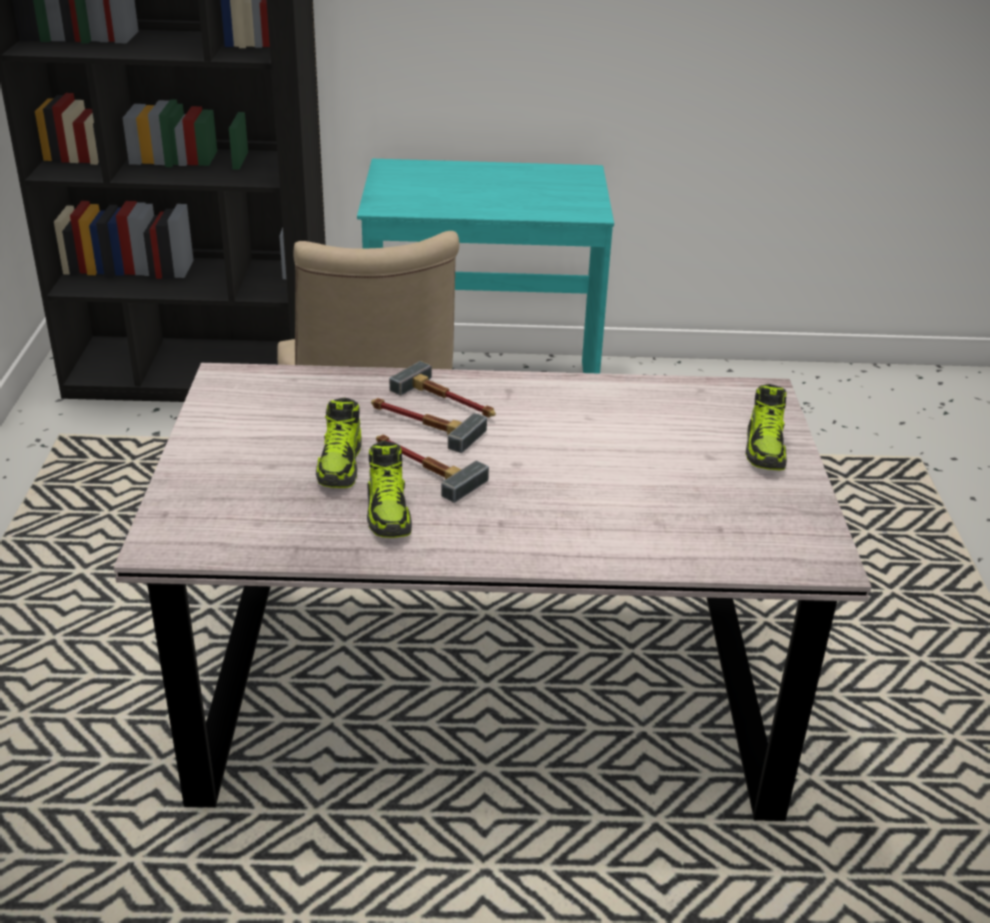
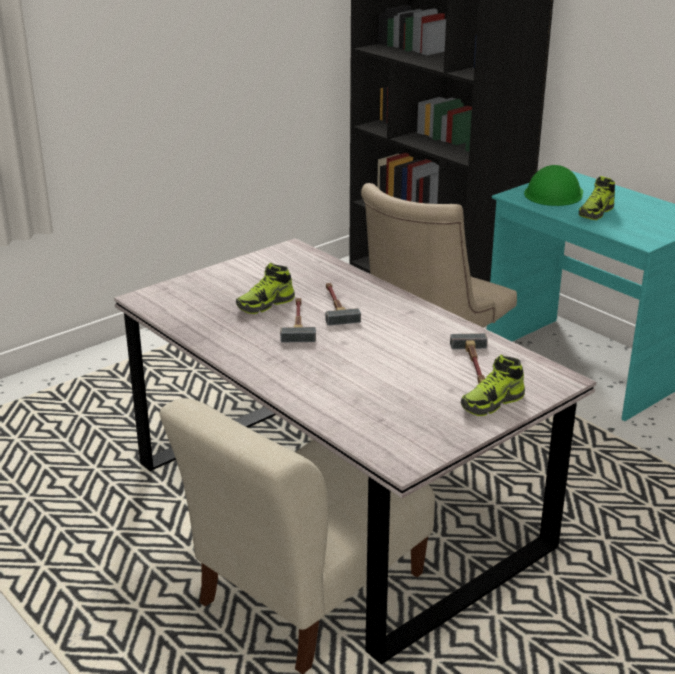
camera: 50 degrees right, 5 degrees down
shoe [367,441,412,538] -> shoe moved to [579,176,615,220]
hammer [389,361,496,418] -> hammer moved to [450,333,488,383]
none -> beige chair [160,398,435,674]
none -> green hard hat [524,165,583,206]

